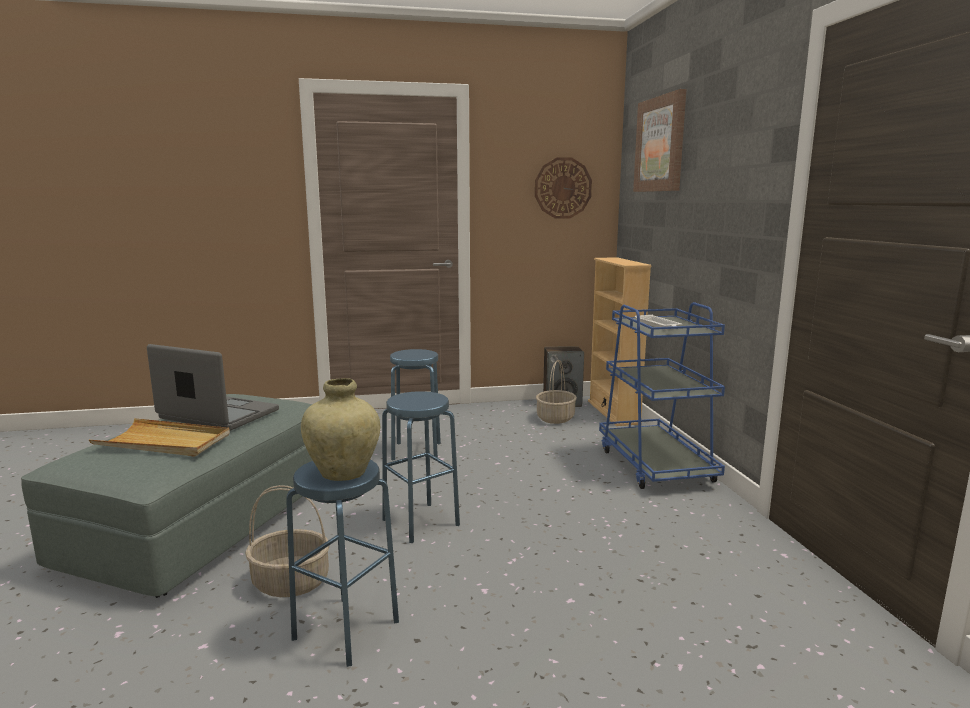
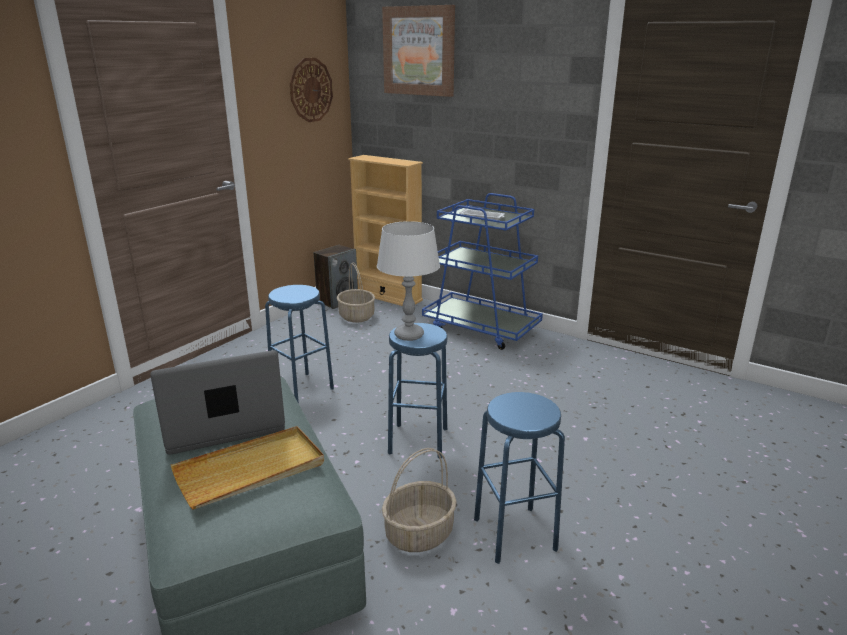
camera: 45 degrees left, 10 degrees up
beige vase [301,378,380,481] -> none
none -> grey table lamp [377,221,440,341]

